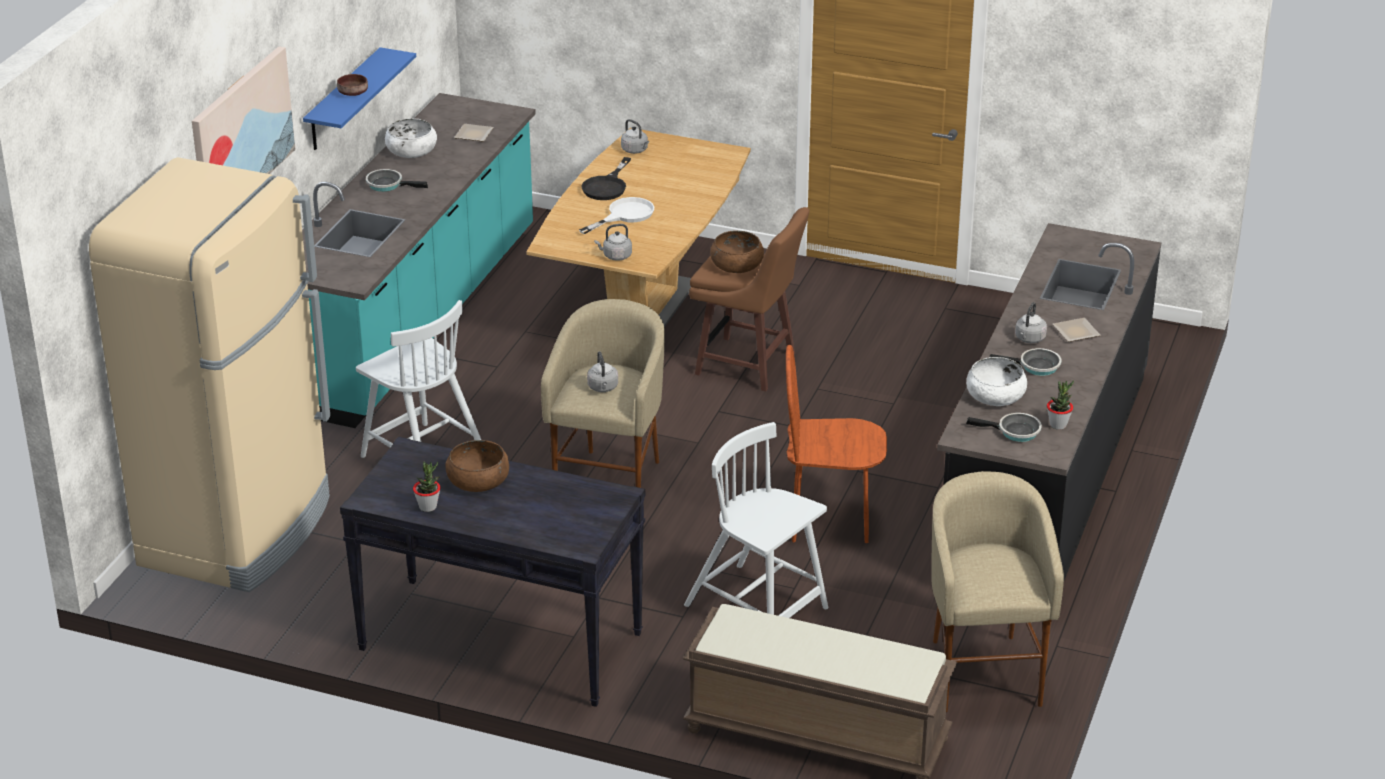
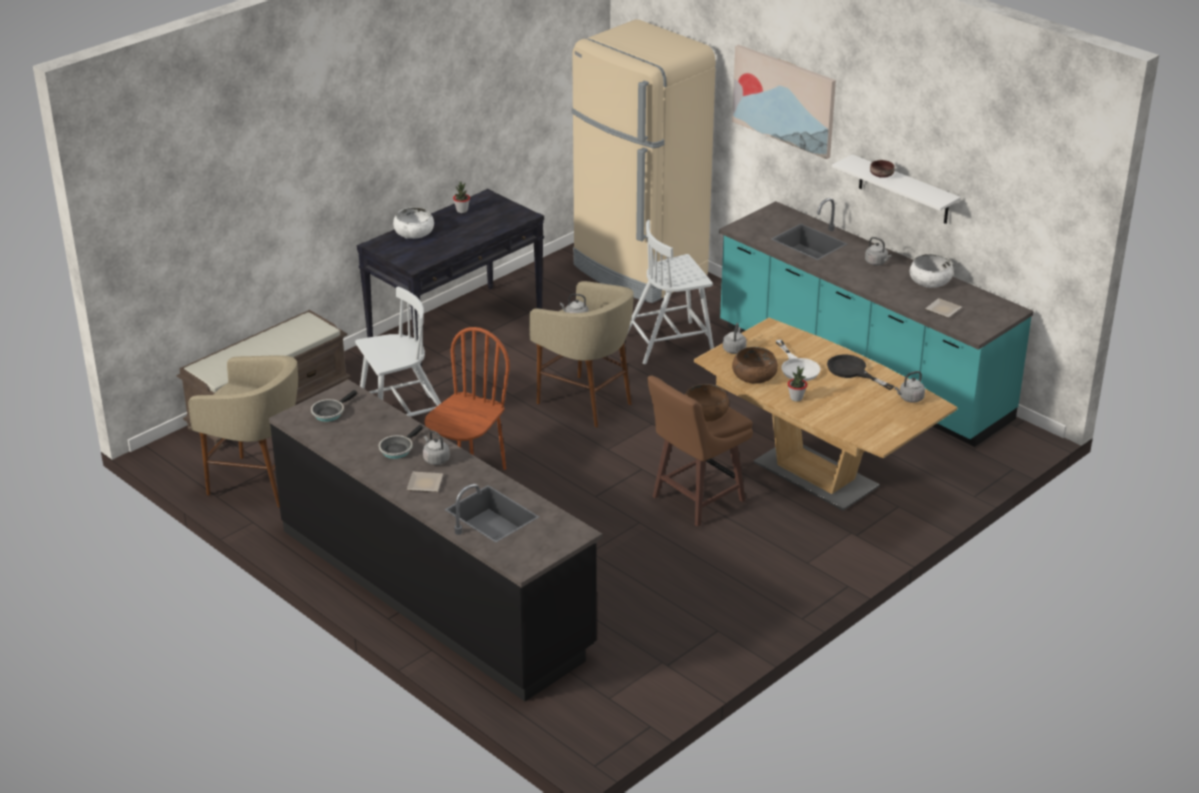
camera: 115 degrees right, 0 degrees up
blue shelf [303,47,416,150] -> white shelf [832,154,961,224]
frying pan [366,169,428,192] -> grey kettle [865,237,892,265]
brown bowl [445,440,509,492] -> brown bowl moved to [732,347,778,384]
white bowl [966,357,1027,406] -> white bowl moved to [393,207,434,239]
potted plant [1047,380,1074,430] -> potted plant moved to [788,366,807,402]

